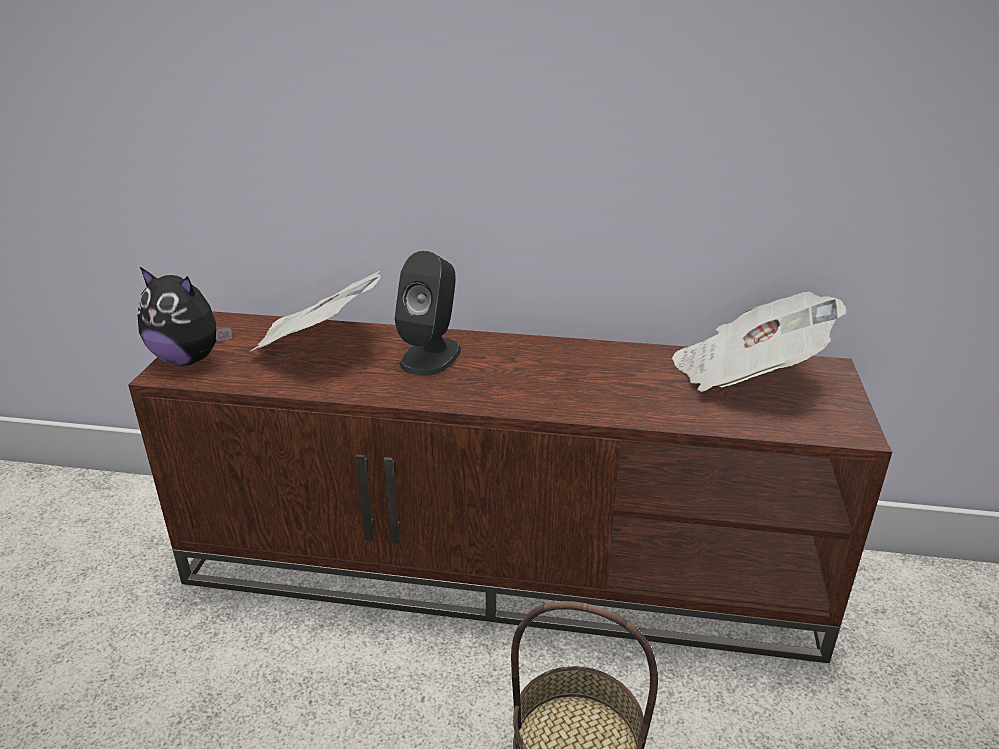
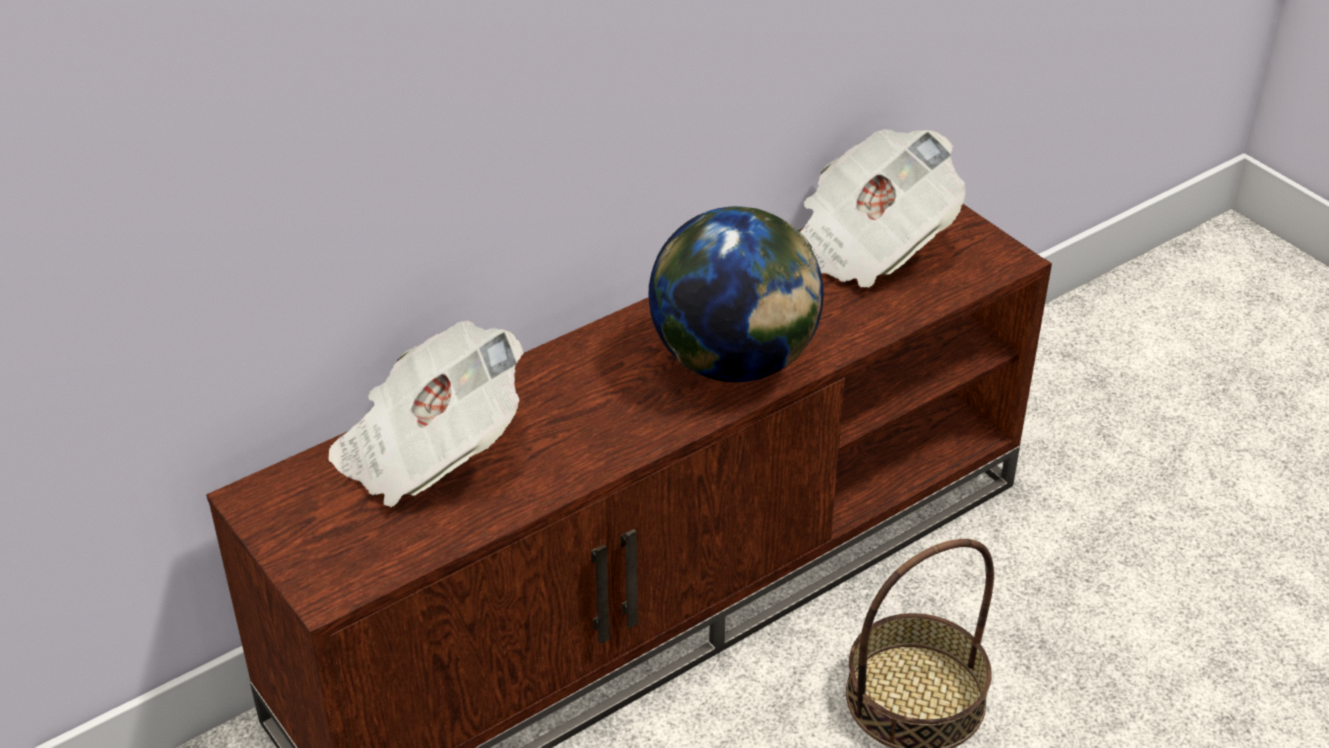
camera: 45 degrees left, 10 degrees up
plush toy [137,267,232,366] -> none
black speaker [395,251,461,376] -> none
none -> globe [649,206,824,382]

